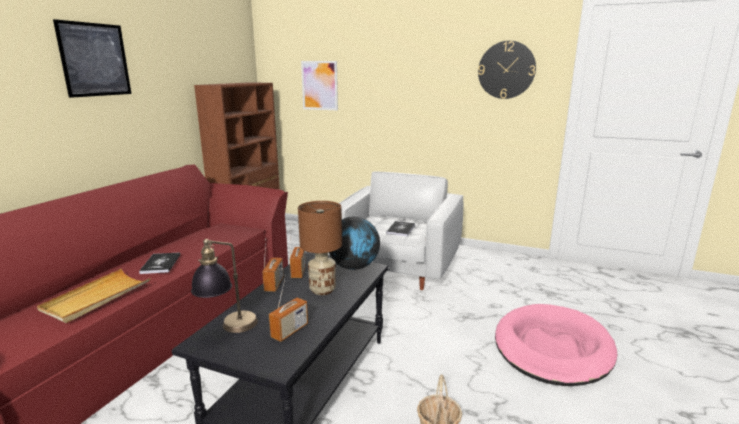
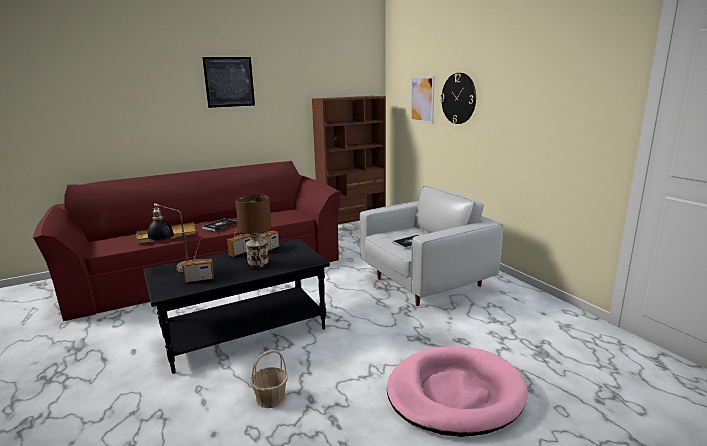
camera: 40 degrees right, 0 degrees up
globe [329,217,380,270] -> none
wall clock [478,41,536,99] -> wall clock moved to [440,73,476,124]

